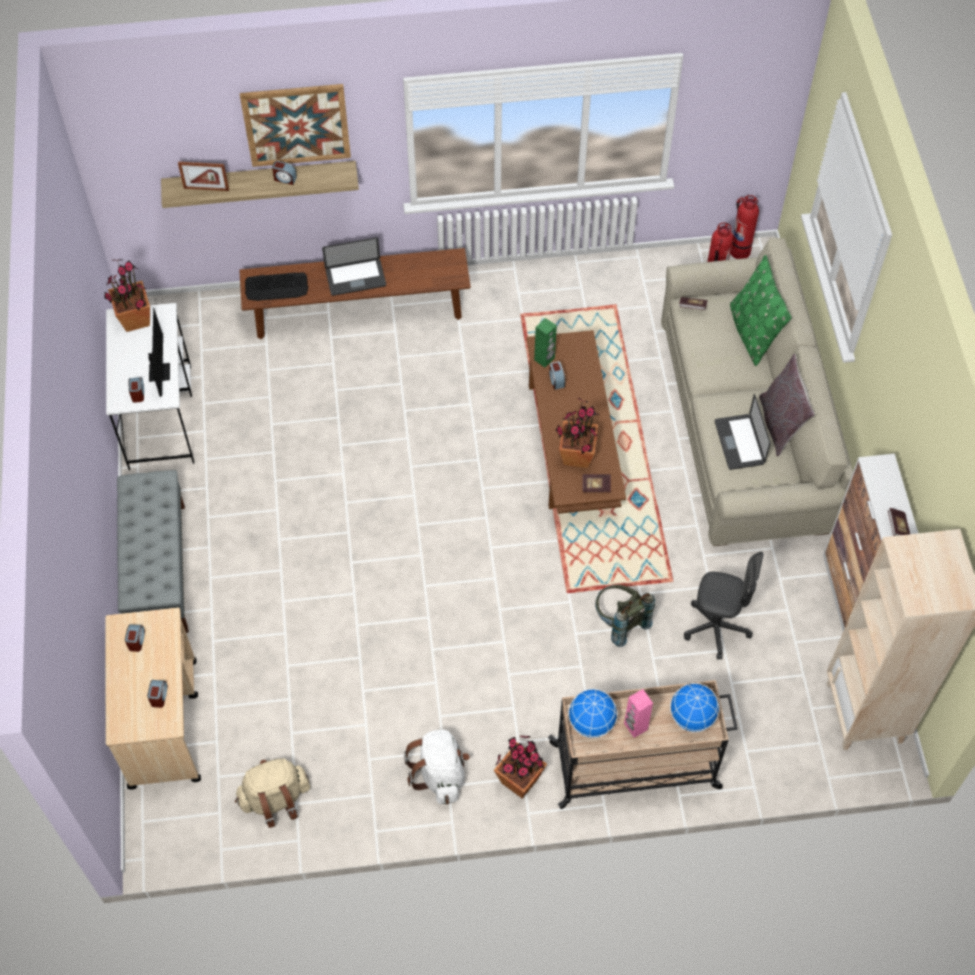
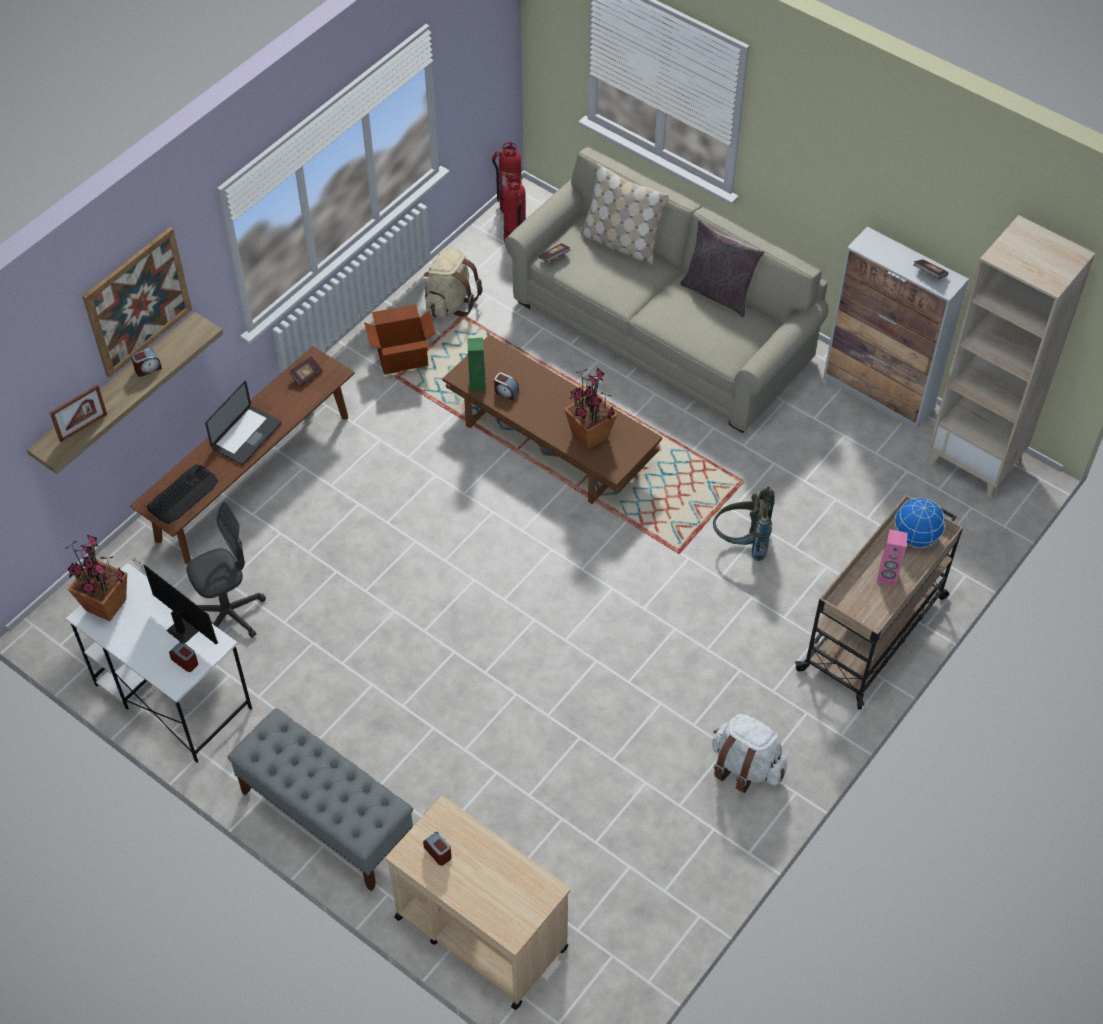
camera: 45 degrees left, 5 degrees down
alarm clock [147,680,168,708] -> none
beige backpack [235,758,310,828] -> beige backpack moved to [424,248,482,318]
potted plant [494,736,547,798] -> none
globe [568,689,618,738] -> none
book [582,474,611,492] -> book moved to [289,356,323,386]
grey office chair [684,552,764,660] -> grey office chair moved to [187,502,266,638]
laptop [715,394,770,470] -> none
green pillow [730,255,792,366] -> beige pillow [580,164,669,265]
none -> cardboard box [364,304,436,375]

